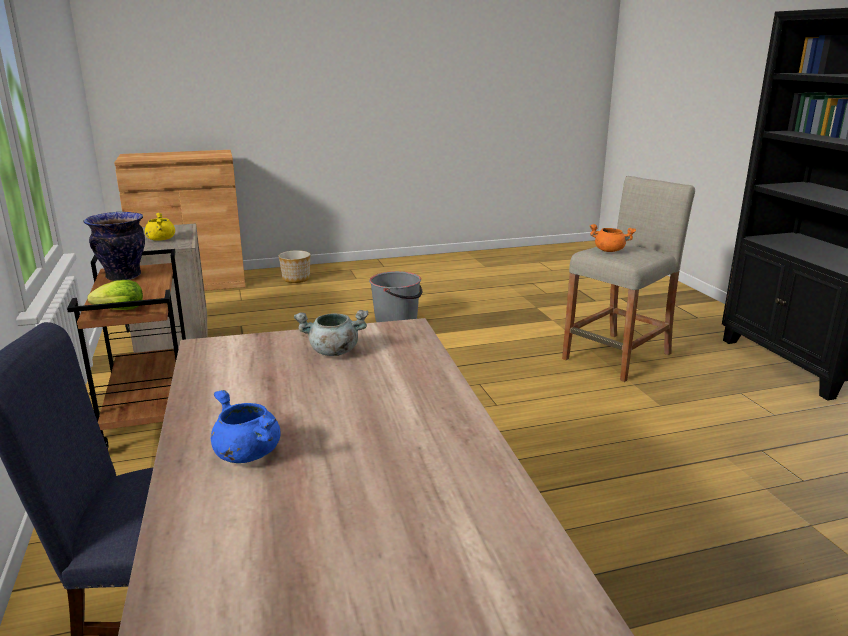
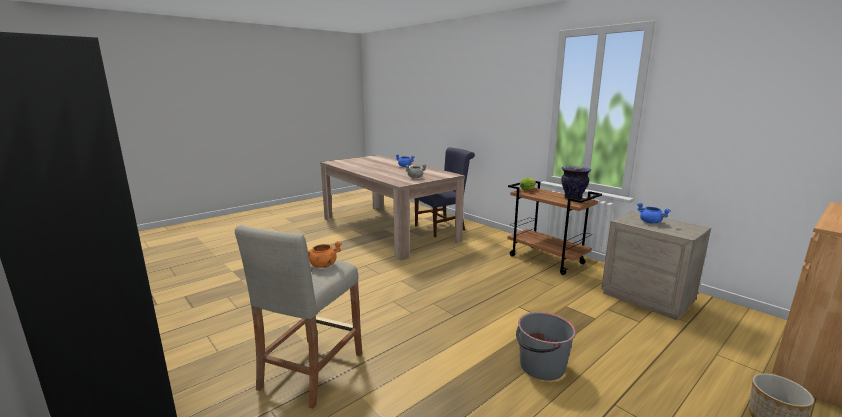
camera: 155 degrees right, 5 degrees down
yellow cooking pot [145,212,175,241] -> blue cooking pot [637,203,671,223]

